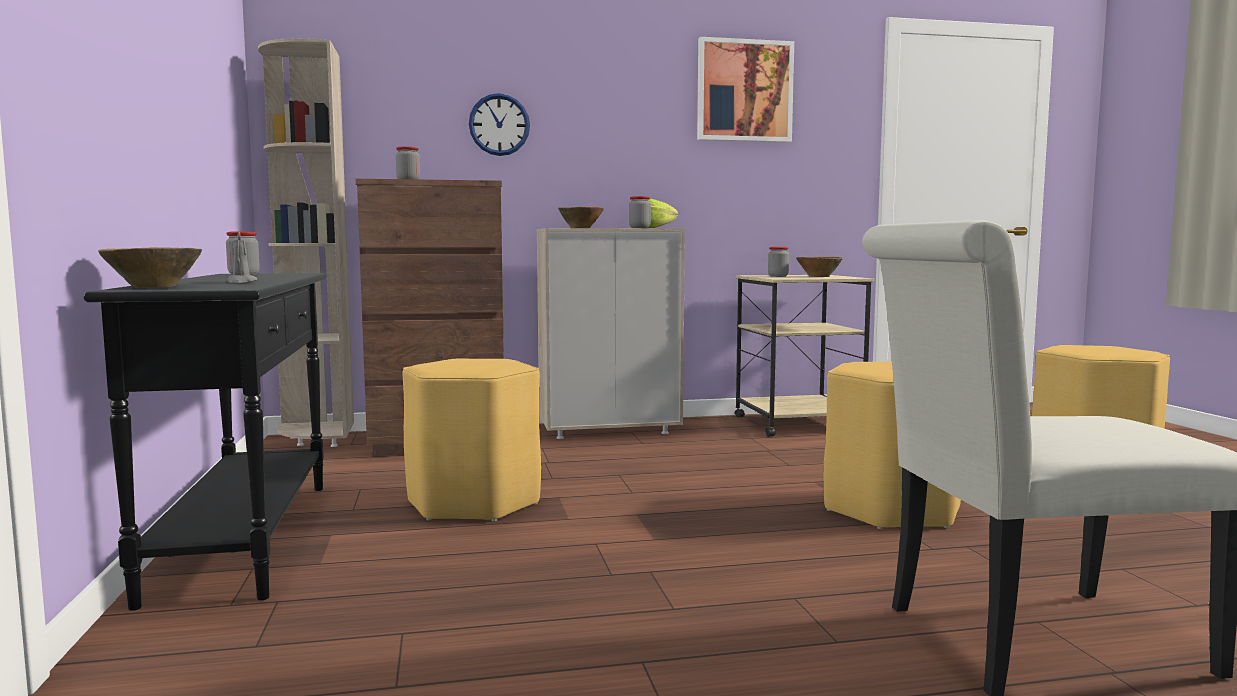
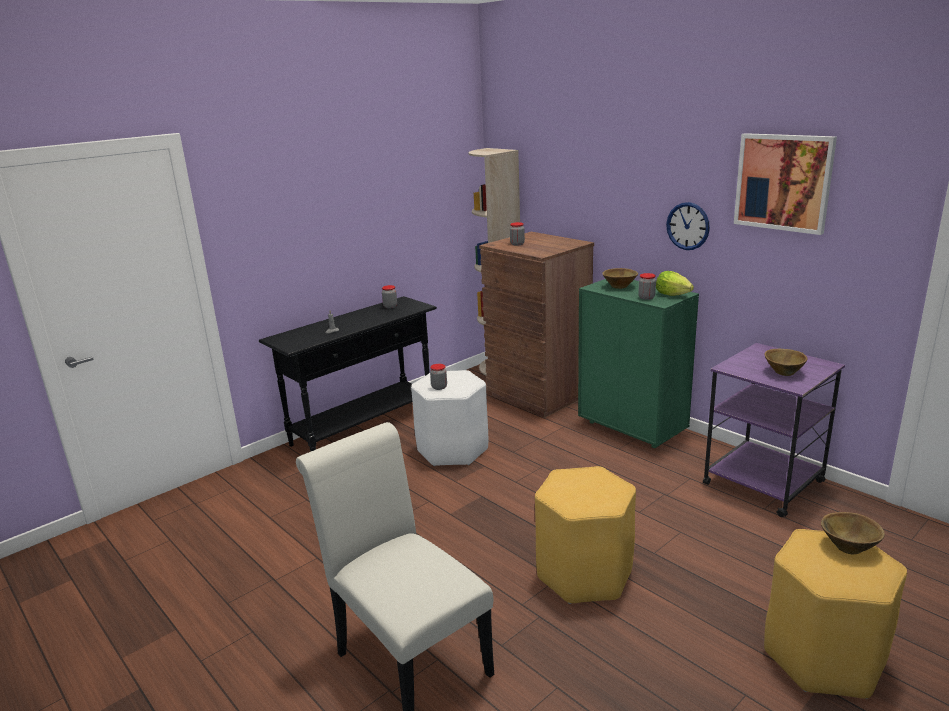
camera: 60 degrees right, 15 degrees up
brown bowl [98,247,202,288] -> brown bowl moved to [821,512,885,554]
yellow stool [402,359,541,521] -> white stool [411,370,488,466]
wall clock [469,93,530,156] -> wall clock moved to [666,202,710,250]
beige cabinet [537,228,685,439] -> green cabinet [578,279,699,448]
beige cart [734,275,875,437] -> purple cart [703,343,845,517]
jar [768,247,789,277] -> jar moved to [430,364,447,390]

